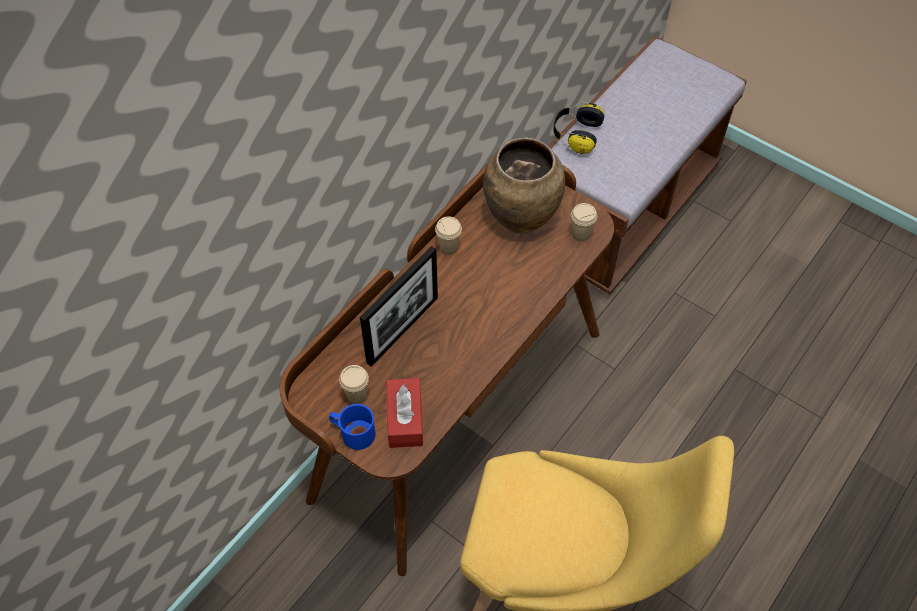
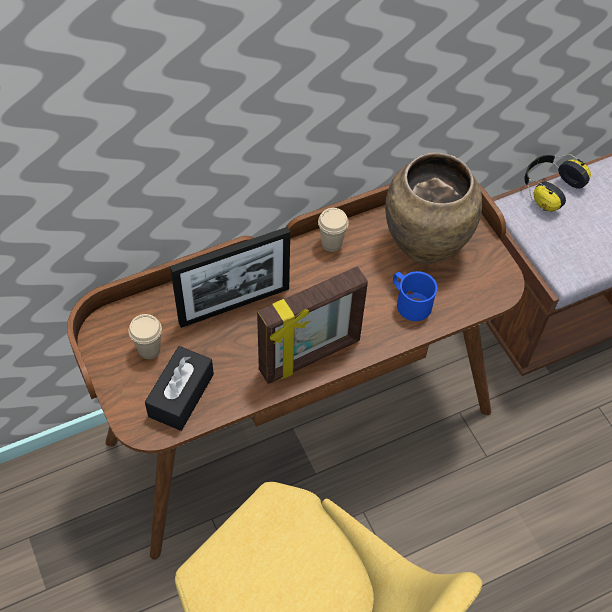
camera: 25 degrees right, 0 degrees up
blue mug [329,404,376,450] -> blue mug moved to [393,271,437,321]
red tissue box [386,378,423,448] -> black tissue box [145,346,214,431]
beige cup [571,203,597,242] -> none
none -> picture frame [257,266,368,384]

